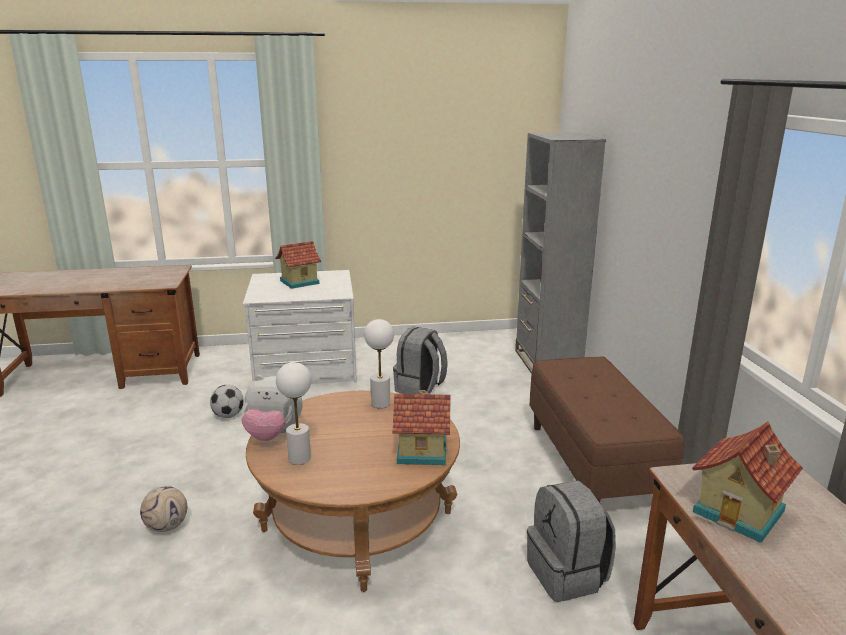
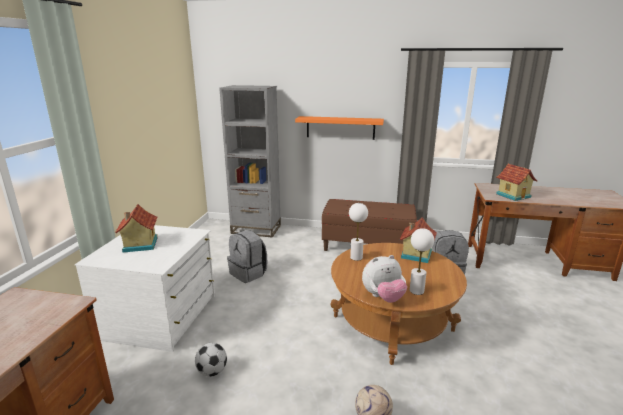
camera: 70 degrees left, 0 degrees up
plush toy [241,375,302,441] -> plush toy turned 45 degrees clockwise [362,255,407,303]
none -> orange shelf [295,116,384,140]

